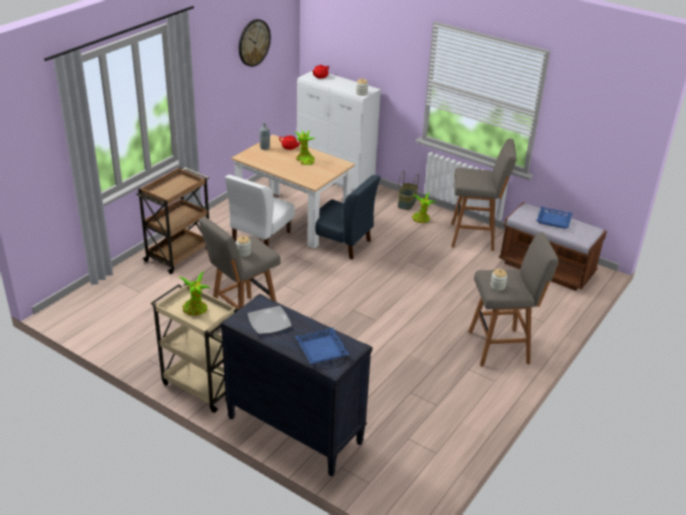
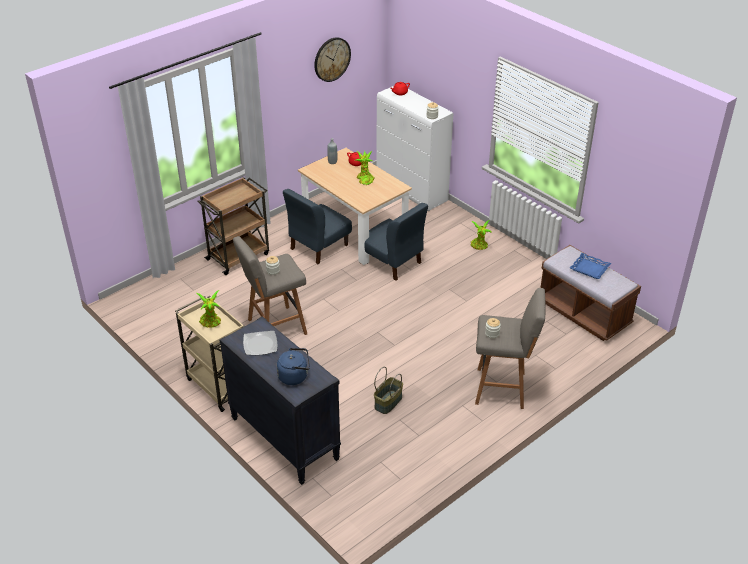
camera: 15 degrees right, 5 degrees up
white chair [225,175,295,246] -> blue chair [283,189,352,264]
blue tray [295,327,349,364] -> blue kettle [277,348,310,385]
basket [398,171,419,210] -> basket moved to [374,367,403,414]
grey stool [451,139,516,251] -> none

